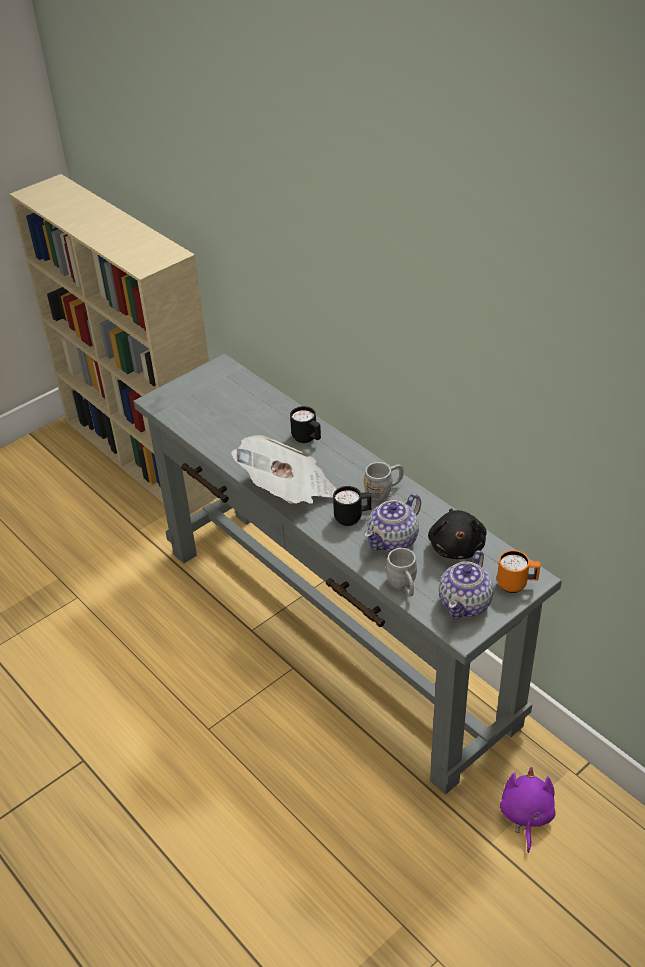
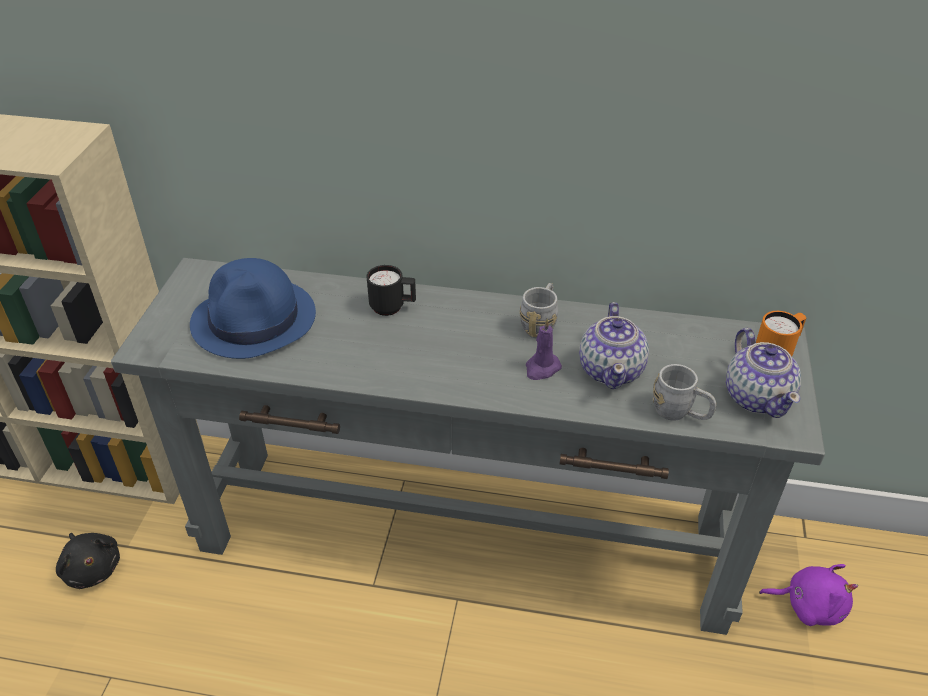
camera: 40 degrees left, 0 degrees up
newspaper [231,435,336,504] -> none
black mug [333,486,371,526] -> purple candle [526,318,562,380]
black plush toy [428,509,487,559] -> black plush toy moved to [56,533,120,589]
purple plush toy [500,767,556,853] -> purple plush toy turned 135 degrees clockwise [759,564,858,626]
none -> blue hat [190,258,316,359]

